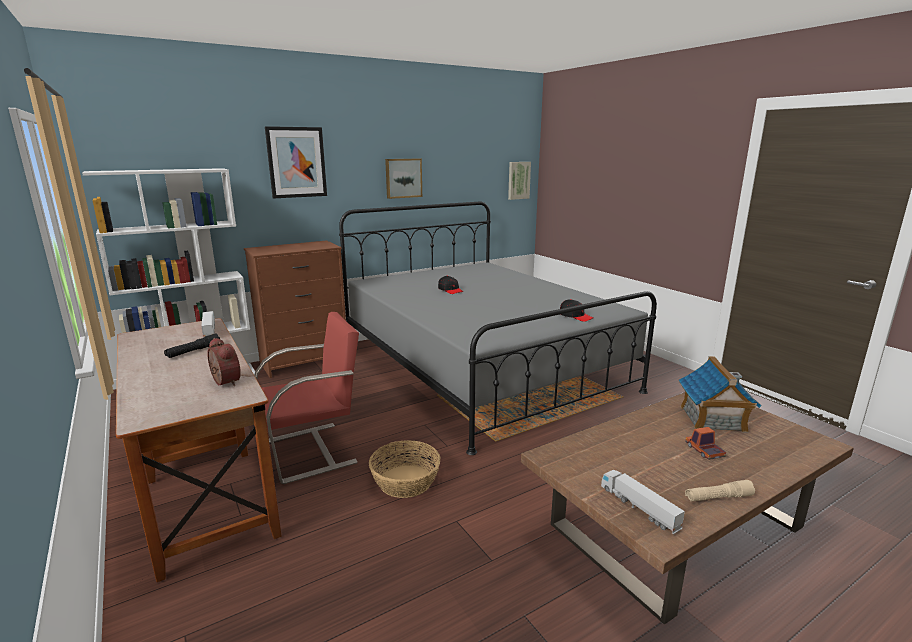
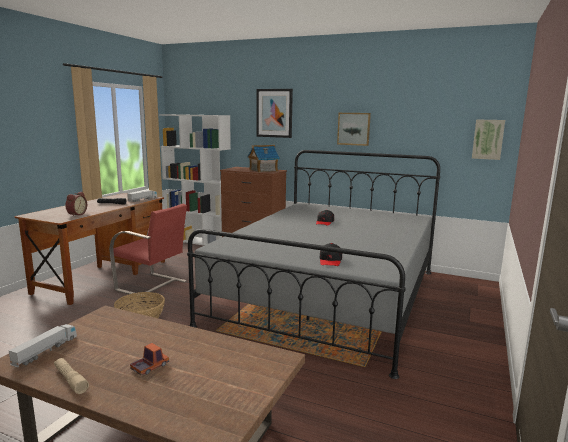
camera: 55 degrees right, 5 degrees down
toy house [679,356,762,433] -> toy house moved to [247,145,280,173]

